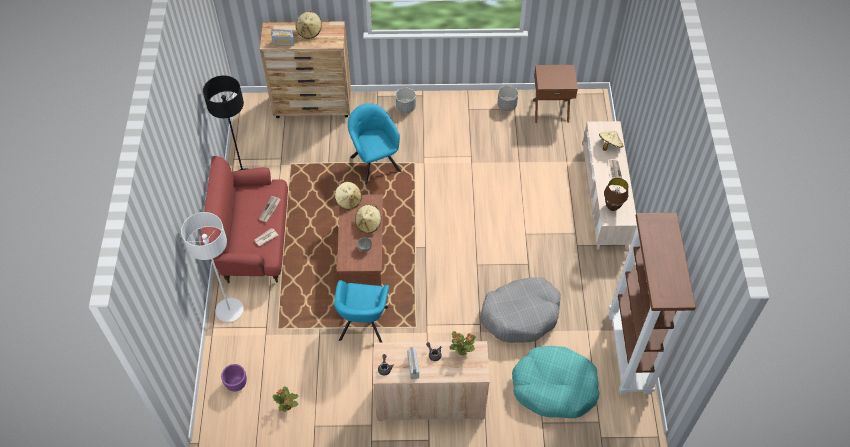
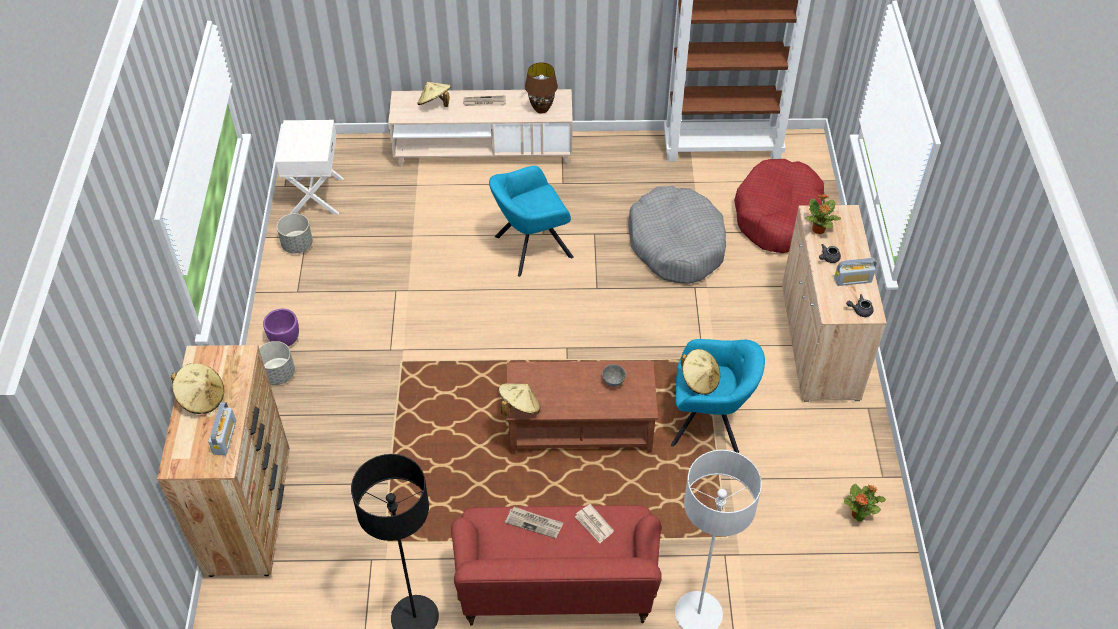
camera: 90 degrees left, 5 degrees down
purple planter [221,364,247,391] -> purple planter moved to [263,309,299,346]
turquoise armchair [348,103,402,185] -> turquoise armchair moved to [489,166,574,277]
beige hat [355,204,381,233] -> beige hat moved to [681,349,720,395]
turquoise dog bed [512,346,600,418] -> red dog bed [734,159,825,253]
brown nightstand [533,65,578,123] -> white nightstand [276,120,344,215]

